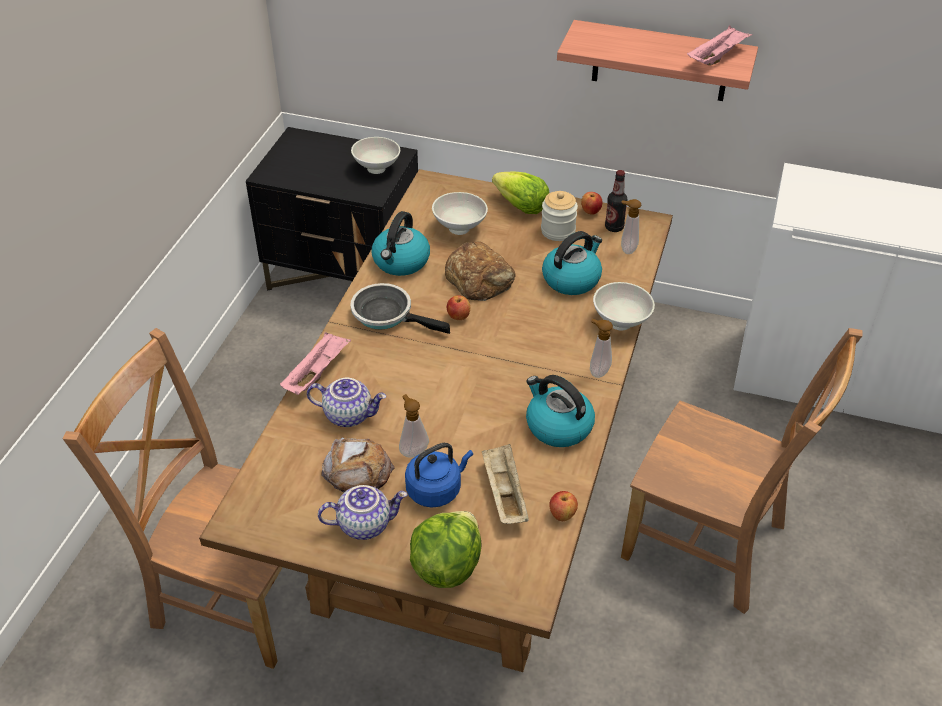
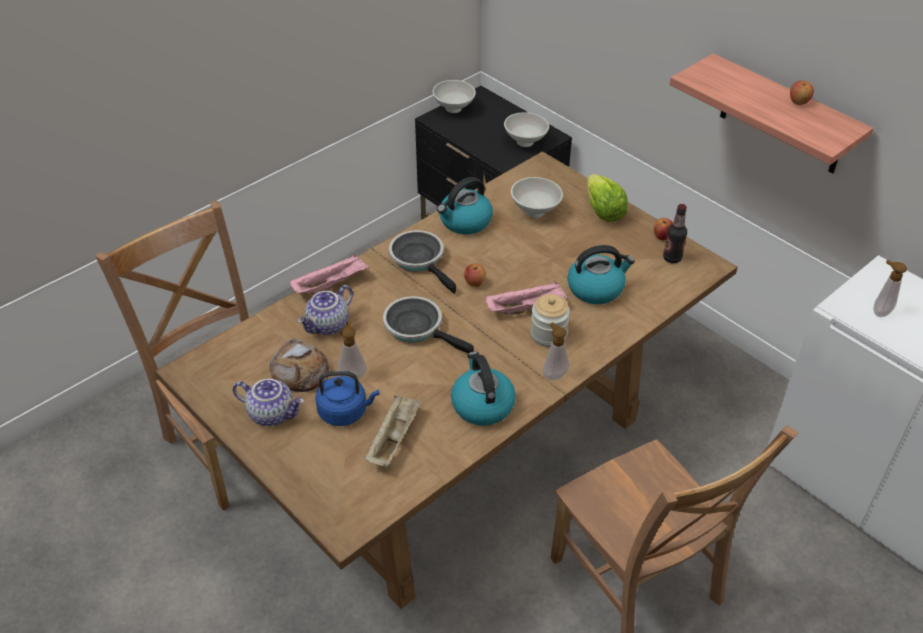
camera: 30 degrees right, 0 degrees up
teapot [307,378,386,427] -> teapot turned 90 degrees clockwise [297,285,353,335]
lettuce [410,511,481,588] -> none
bread [445,241,516,301] -> none
jar [541,191,578,241] -> jar moved to [531,294,570,347]
apple [549,491,578,521] -> apple moved to [790,81,814,105]
white bowl [593,282,655,331] -> white bowl moved to [433,80,476,113]
soap dispenser [621,199,641,254] -> soap dispenser moved to [874,260,907,317]
pink tray [687,25,753,65] -> pink tray moved to [485,281,568,314]
none -> frying pan [383,296,474,353]

